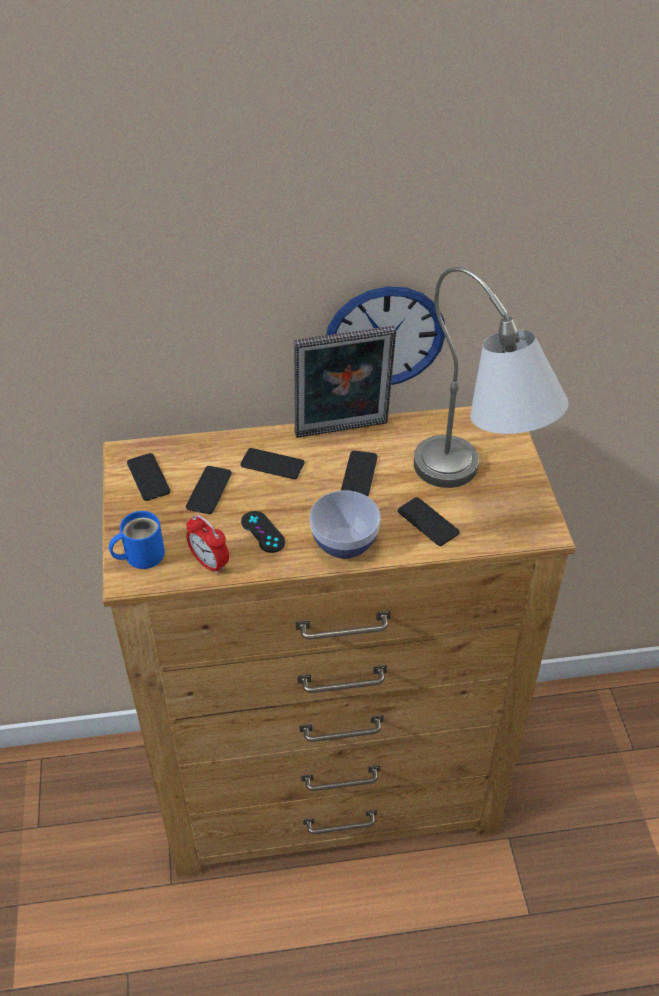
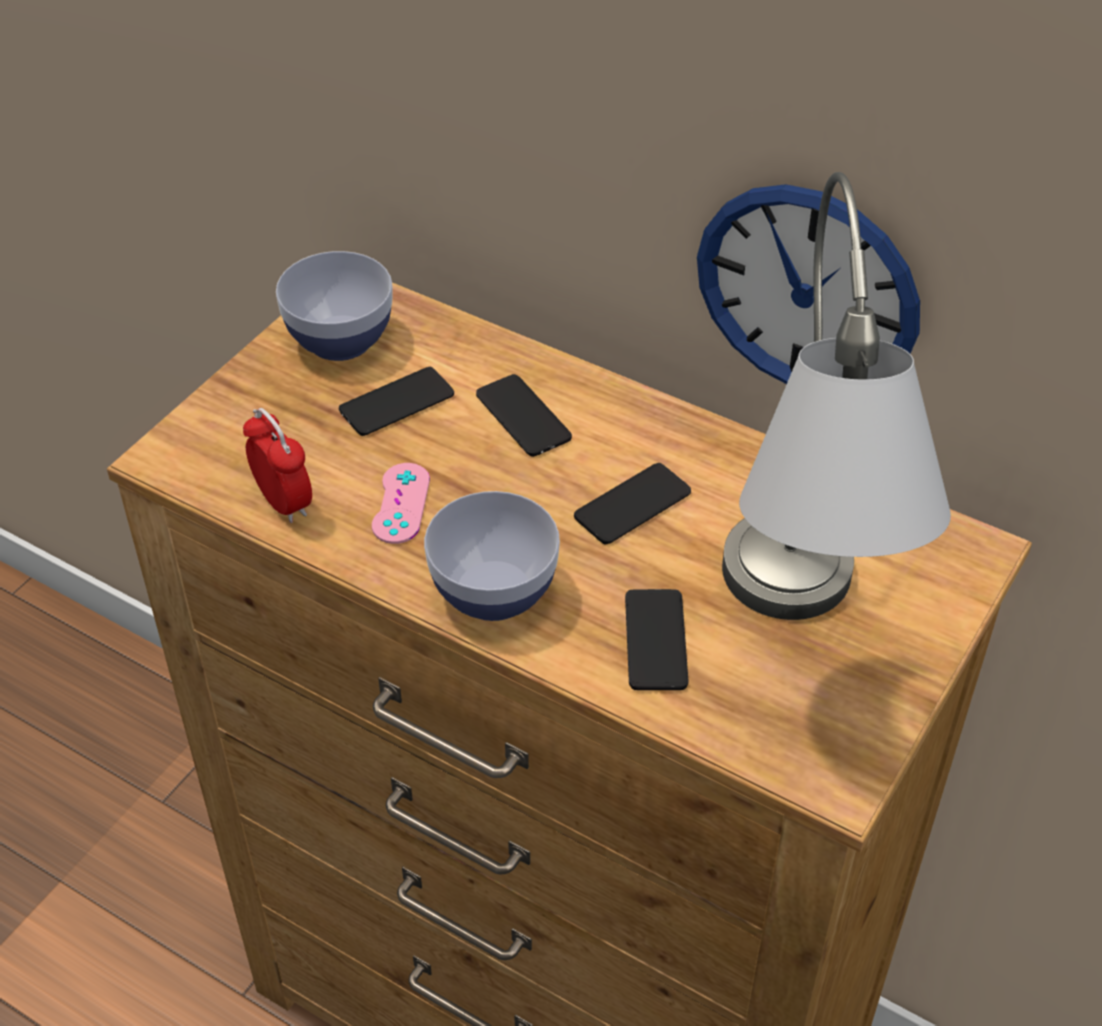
camera: 40 degrees right, 0 degrees up
blue mug [109,511,165,569] -> none
phone [127,453,170,501] -> bowl [276,251,393,361]
alarm clock [186,514,229,575] -> alarm clock turned 150 degrees clockwise [243,408,312,523]
black game controller [241,511,285,553] -> pink game controller [372,463,430,544]
picture frame [294,326,396,438] -> none

